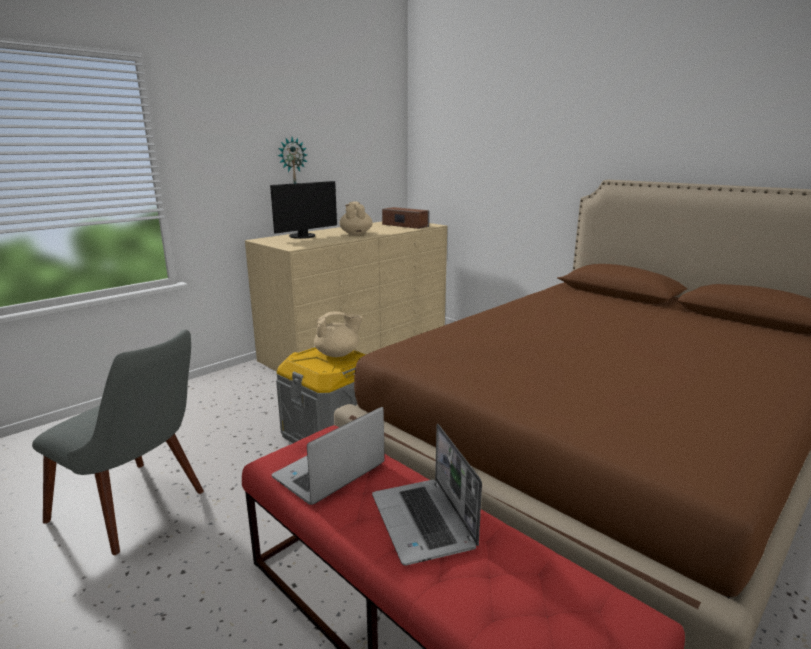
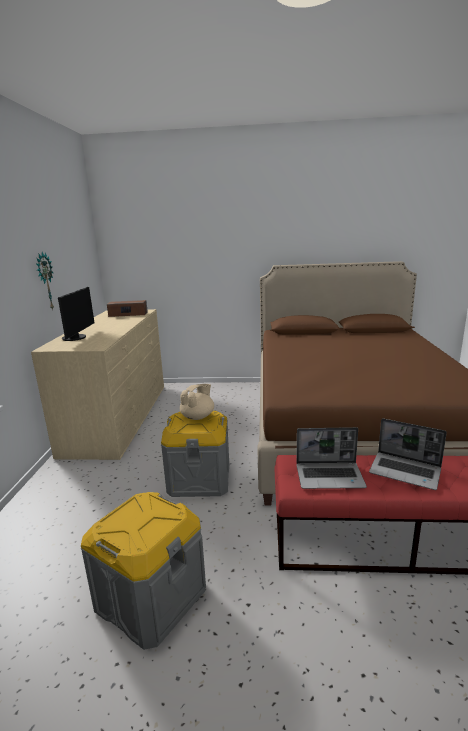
camera: 40 degrees left, 0 degrees up
grey chair [32,330,204,555] -> grey storage box [81,492,206,650]
laptop [272,407,385,505] -> laptop turned 90 degrees counterclockwise [296,427,367,489]
beige teapot [339,201,373,235] -> none

